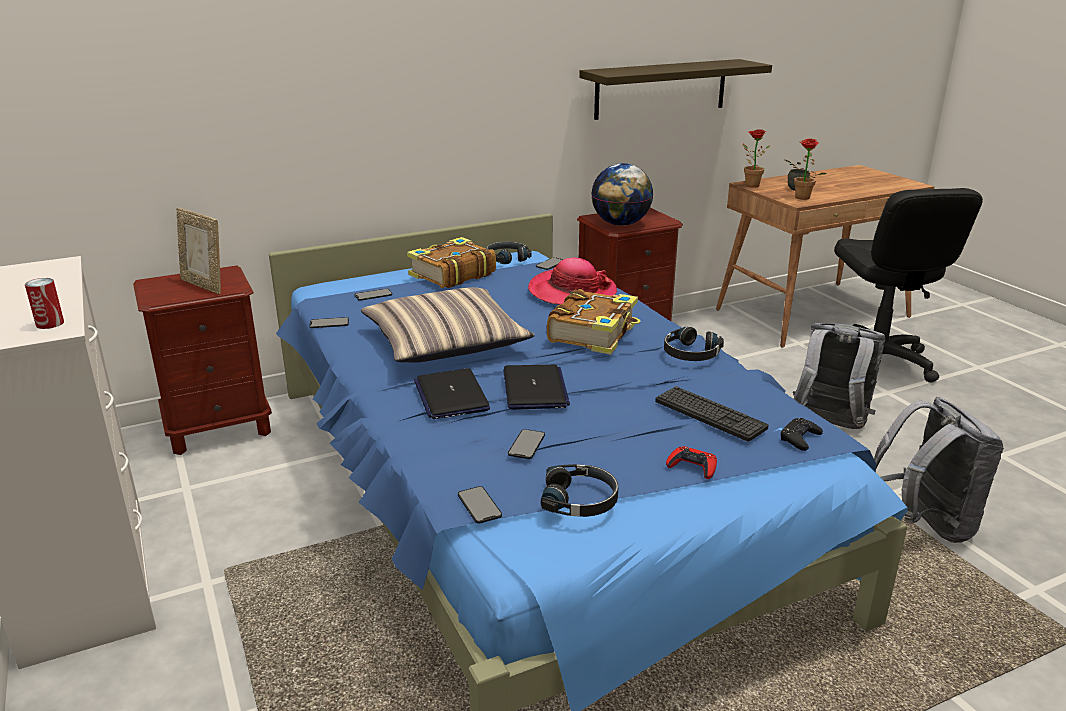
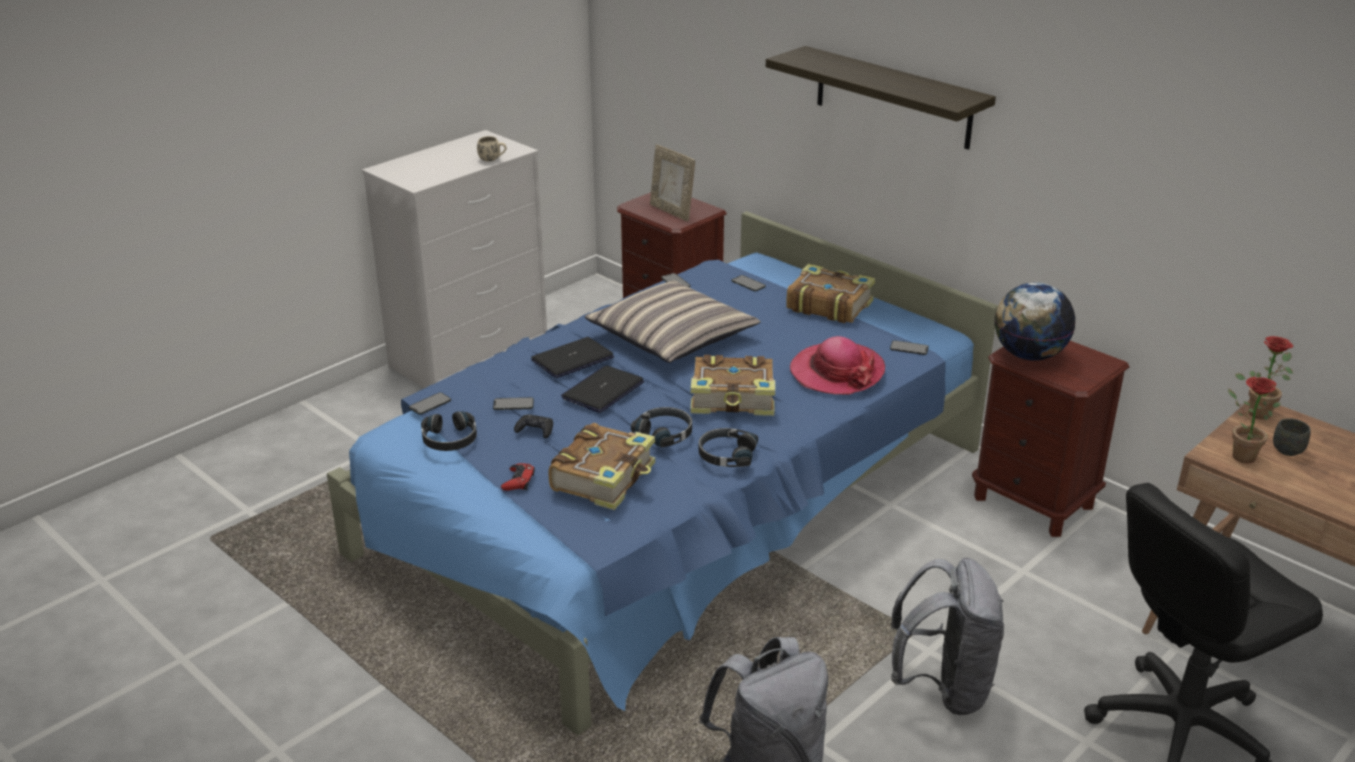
camera: 70 degrees right, 5 degrees up
can [25,278,64,329] -> none
picture frame [176,208,221,294] -> picture frame turned 60 degrees counterclockwise [650,144,695,221]
black headphones [486,241,531,264] -> black headphones moved to [631,407,692,448]
laptop [503,365,570,410] -> laptop turned 150 degrees clockwise [561,366,644,413]
shelf [579,59,772,120] -> shelf moved to [766,46,996,150]
keyboard [655,386,769,442] -> book [549,423,655,510]
black game controller [781,418,823,451] -> black game controller moved to [514,414,553,438]
none -> beige mug [477,136,507,162]

